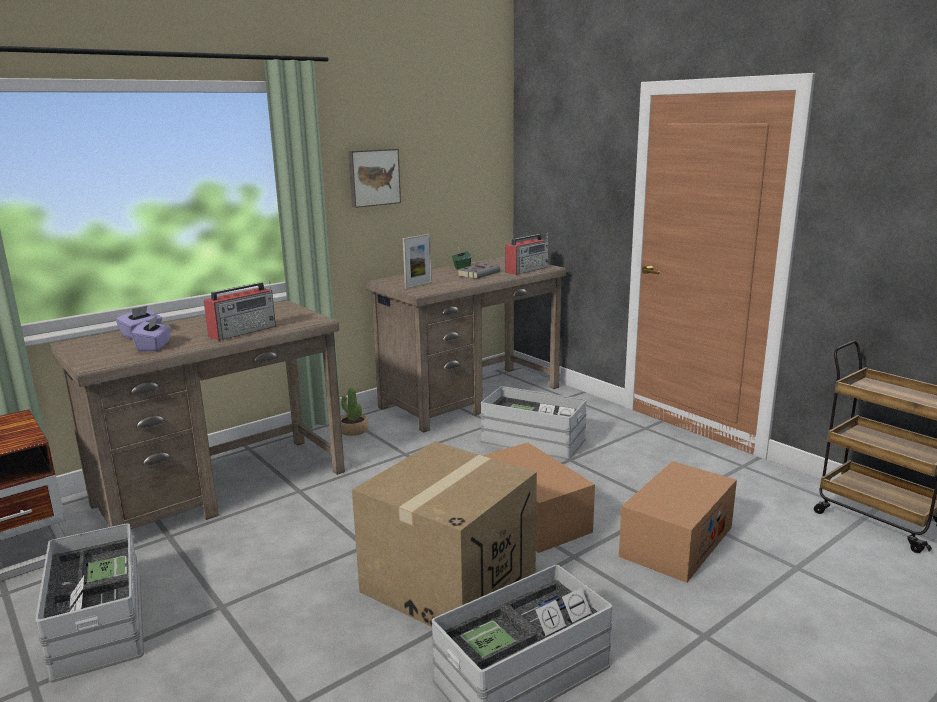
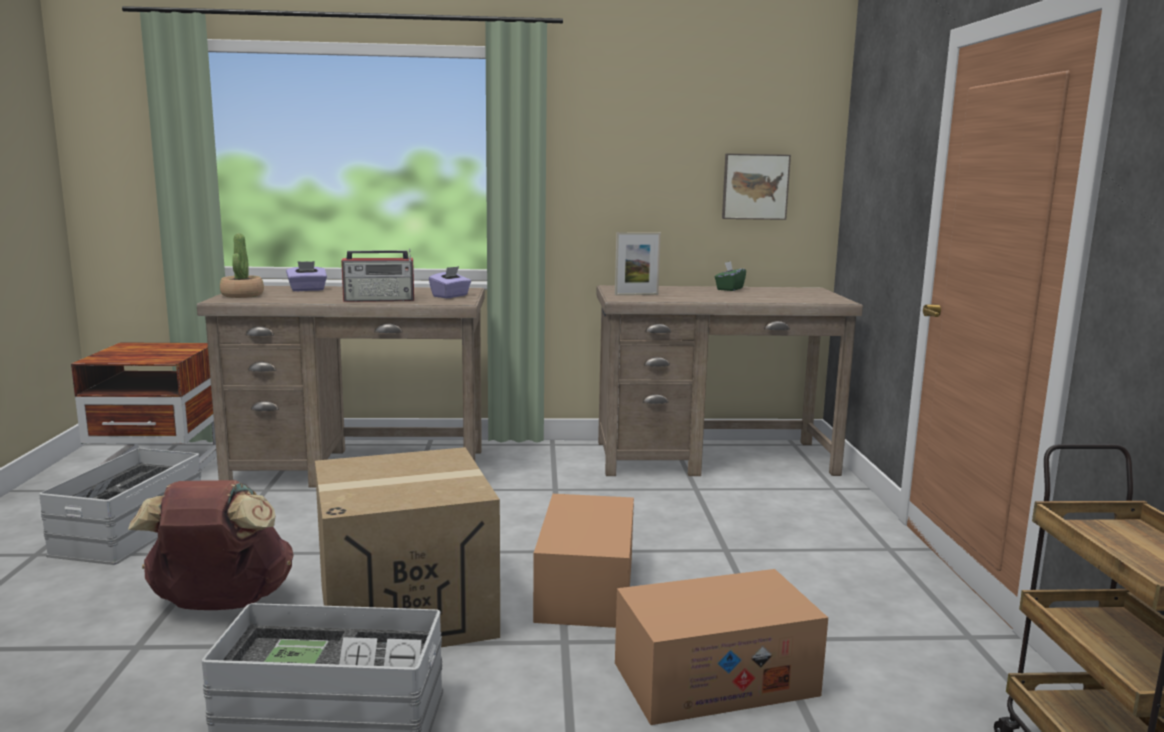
camera: 35 degrees right, 5 degrees down
purple tissue box [131,315,171,352] -> purple tissue box moved to [429,266,471,298]
potted plant [341,388,369,436] -> potted plant moved to [220,234,264,298]
picture [348,149,401,208] -> picture moved to [722,154,791,220]
grey book [457,263,500,279] -> none
grey storage box [481,386,586,460] -> none
radio [505,233,549,275] -> none
none -> brown backpack [128,480,293,610]

